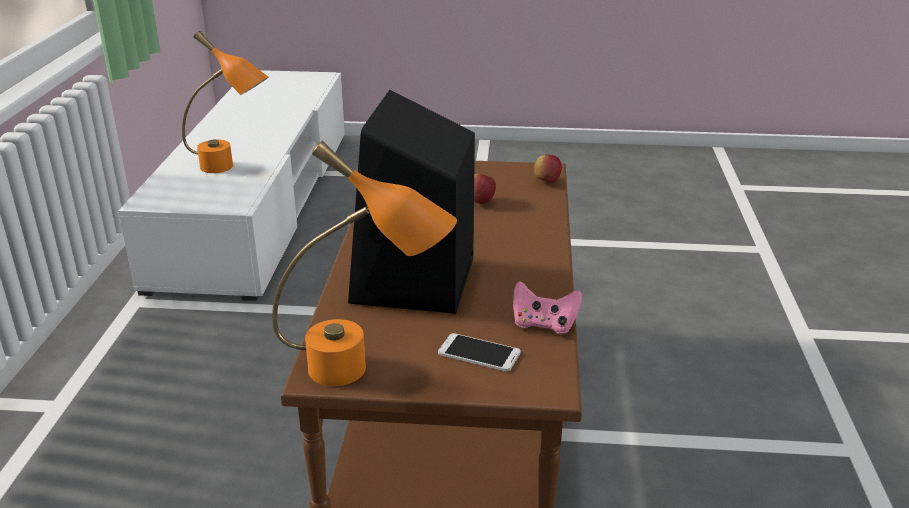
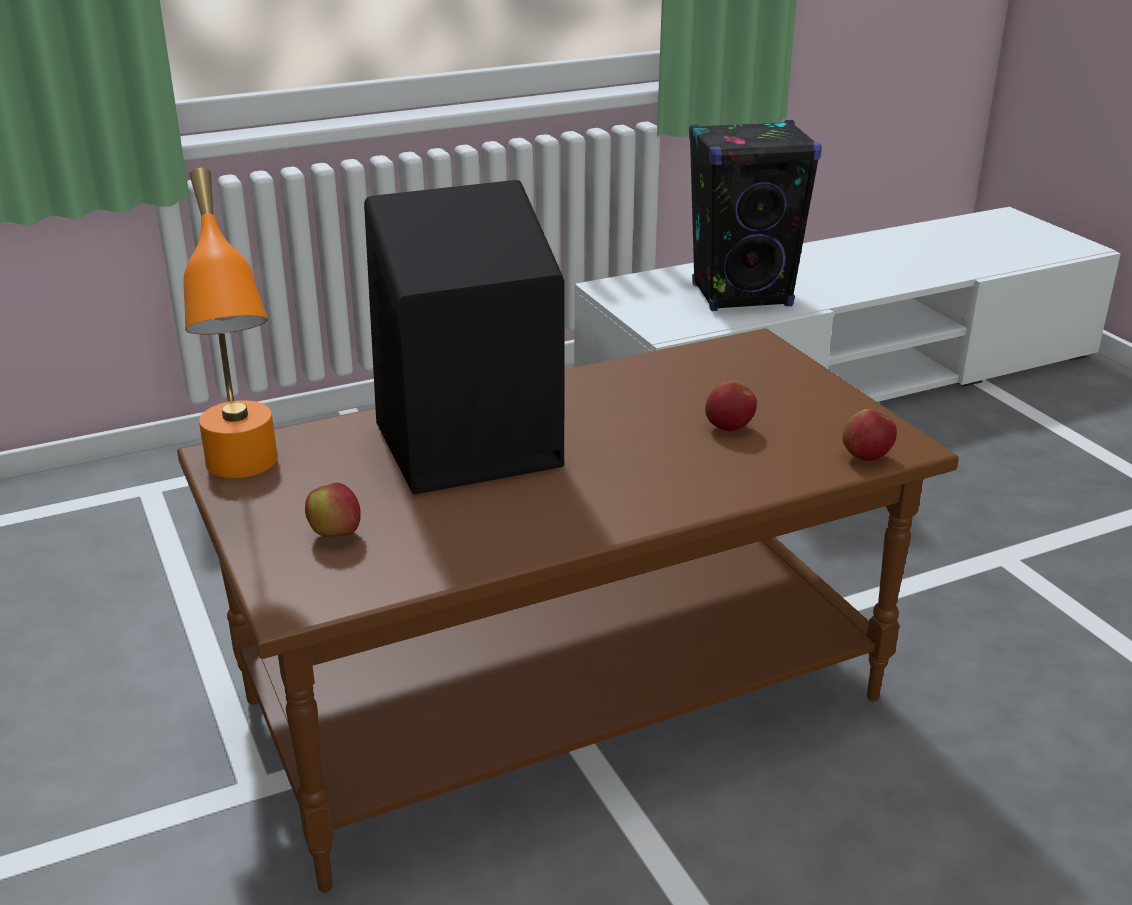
camera: 60 degrees right, 0 degrees up
orange table lamp [182,31,268,173] -> black speaker [689,120,822,311]
phone [438,333,521,372] -> apple [305,483,361,537]
pink game controller [513,281,582,334] -> none

